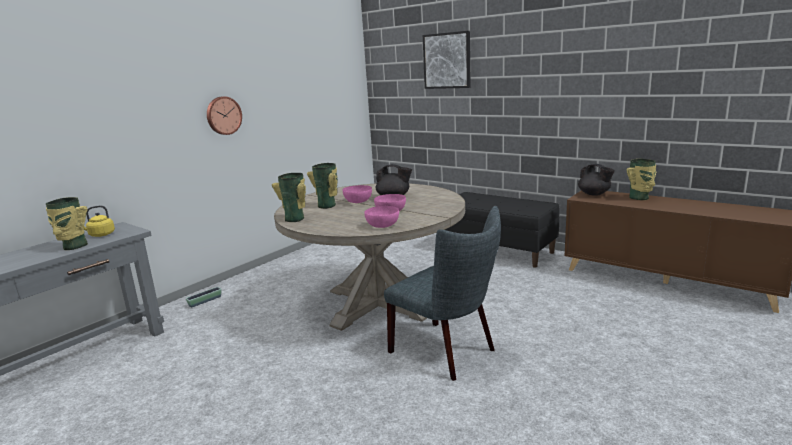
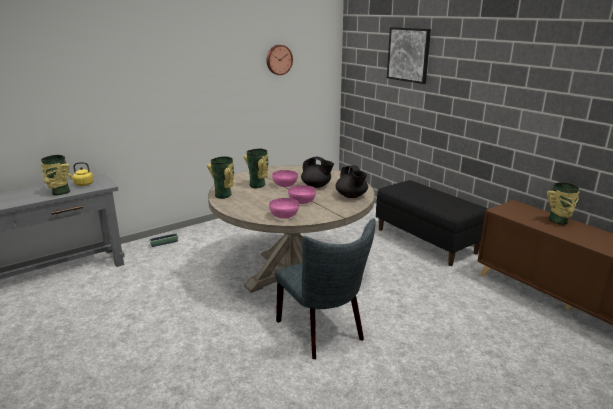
camera: 15 degrees right, 5 degrees up
wall clock [207,97,242,135] -> wall clock moved to [267,45,293,75]
black teapot [578,164,615,196] -> black teapot moved to [335,165,368,198]

